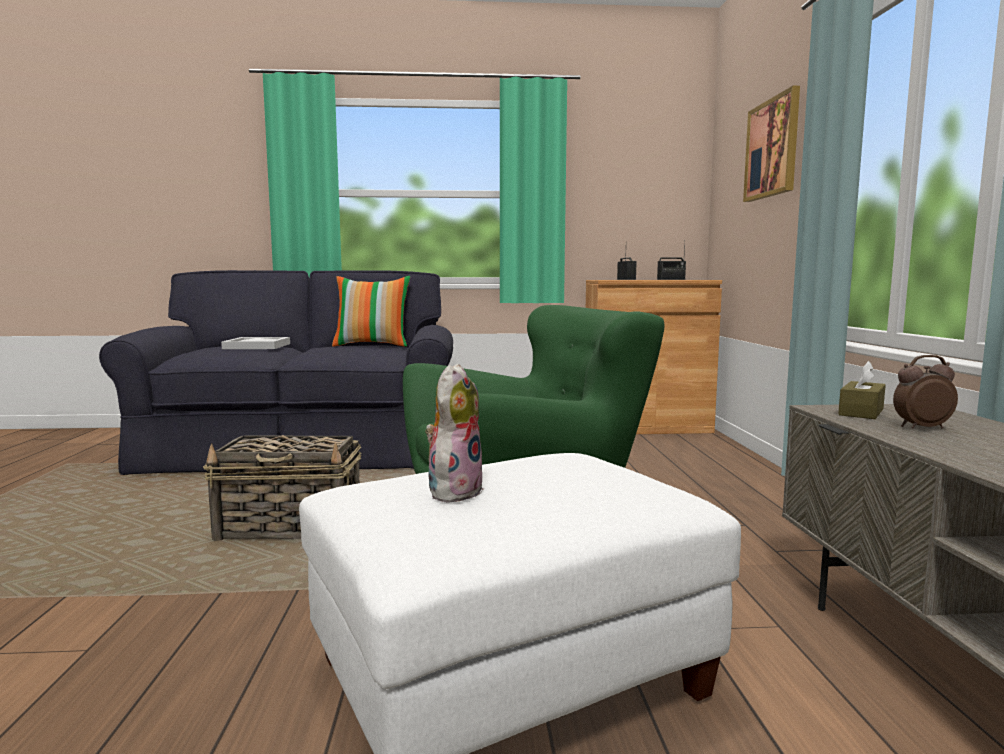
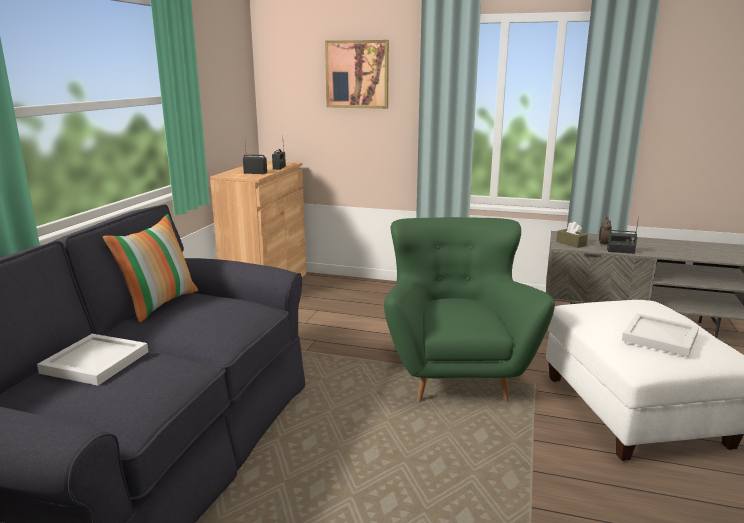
camera: 70 degrees left, 10 degrees up
basket [203,435,362,541] -> none
plush toy [425,364,484,503] -> white tray [622,313,699,357]
none -> radio [607,217,639,254]

